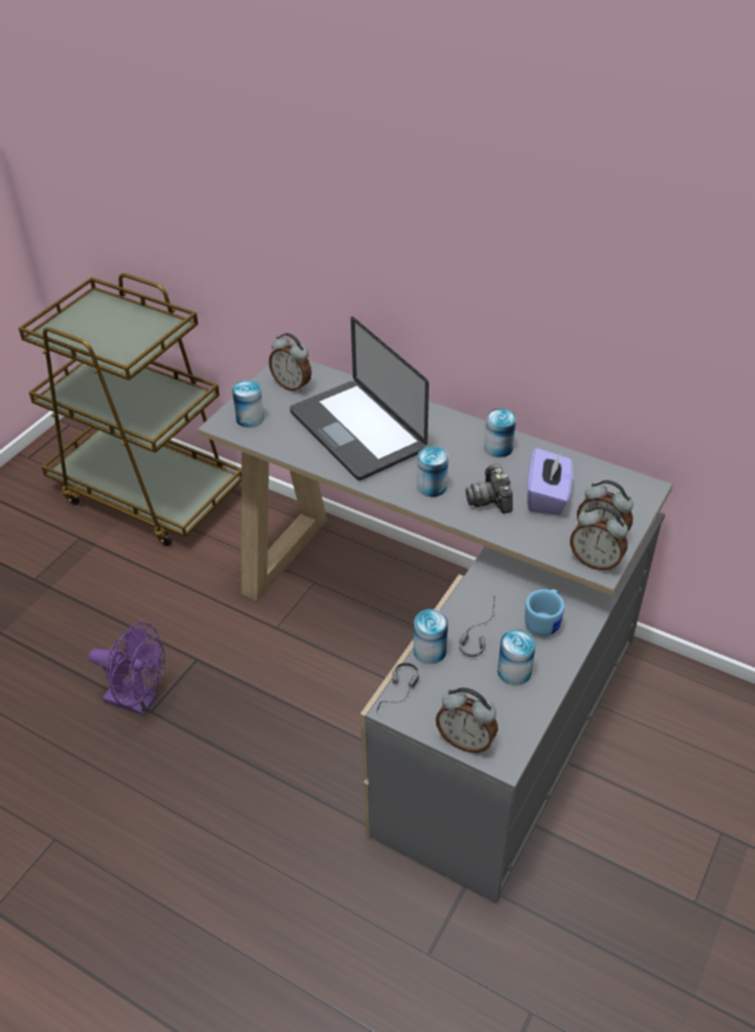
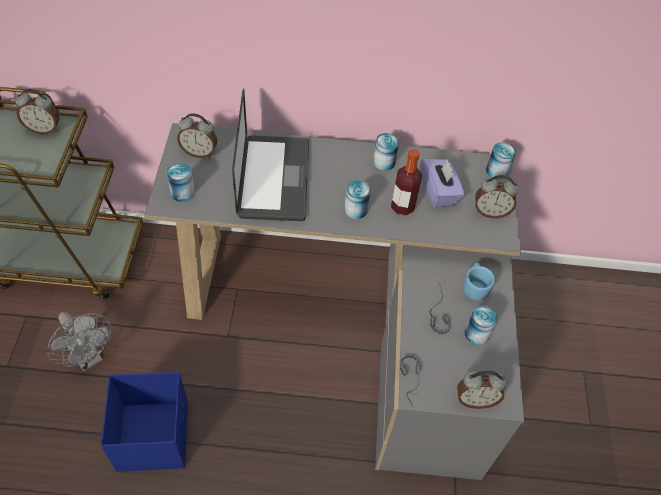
camera: 30 degrees left, 10 degrees up
purple fan [88,622,165,715] -> blue storage box [101,372,188,472]
laptop [290,317,429,481] -> laptop turned 120 degrees counterclockwise [232,89,309,221]
can [413,609,448,664] -> can moved to [486,142,516,180]
camera [466,464,513,513] -> bottle [391,149,422,216]
alarm clock [570,506,628,571] -> alarm clock moved to [16,89,59,135]
none -> grey fan [47,312,112,372]

